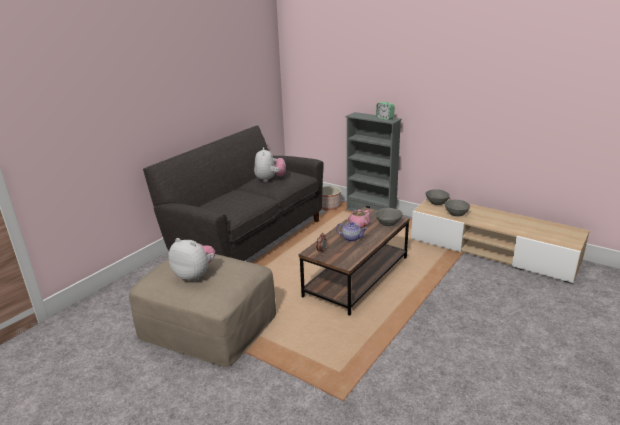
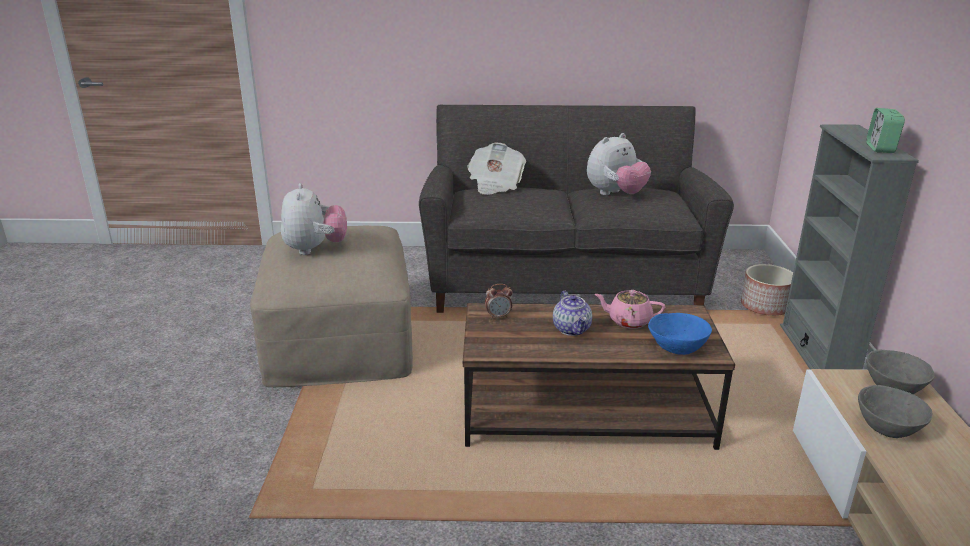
camera: 55 degrees right, 0 degrees up
grey bowl [375,208,403,226] -> blue bowl [648,313,712,355]
none -> newspaper [467,143,526,195]

